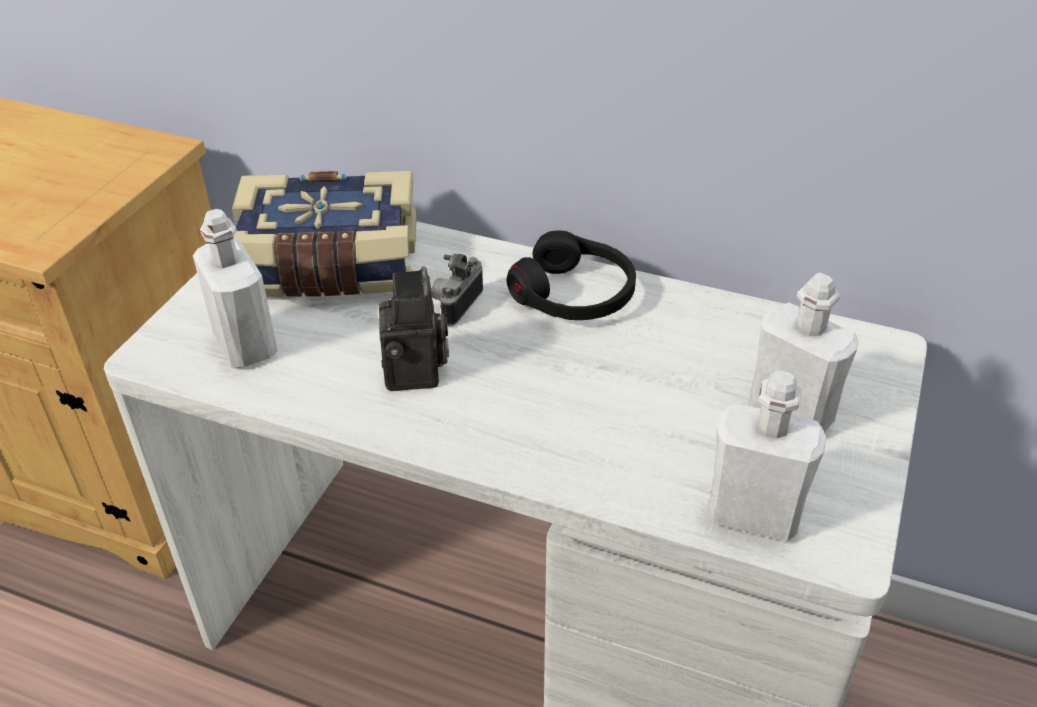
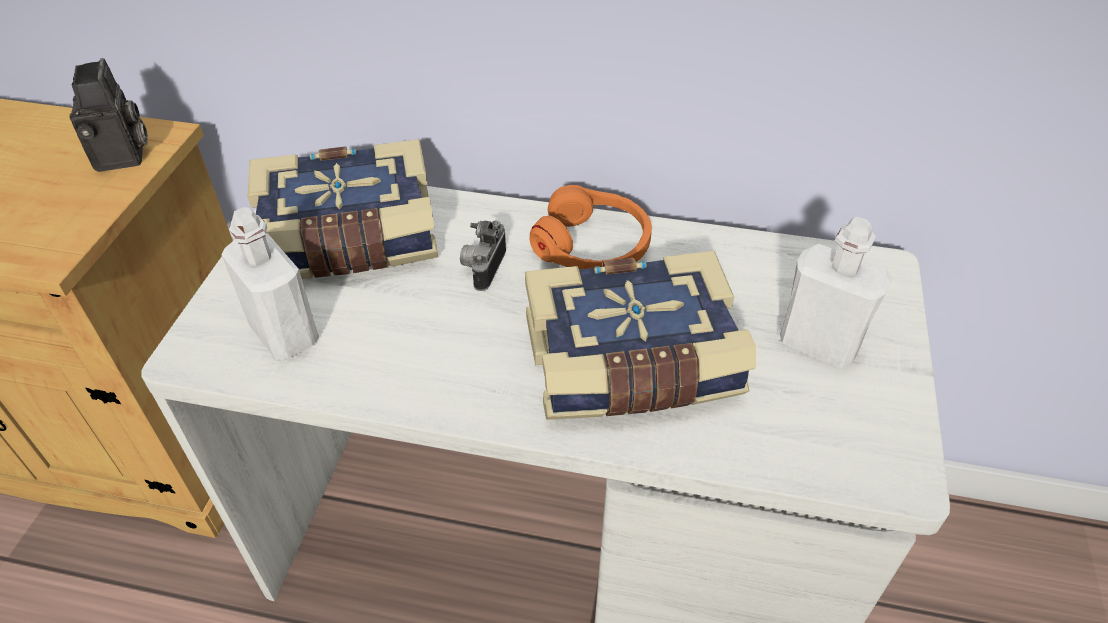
camera: 10 degrees left, 5 degrees up
camera [379,267,449,391] -> camera moved to [69,58,148,172]
black headphones [507,230,636,320] -> orange headphones [530,185,652,269]
white bottle [708,371,826,541] -> none
none -> book [525,251,756,420]

